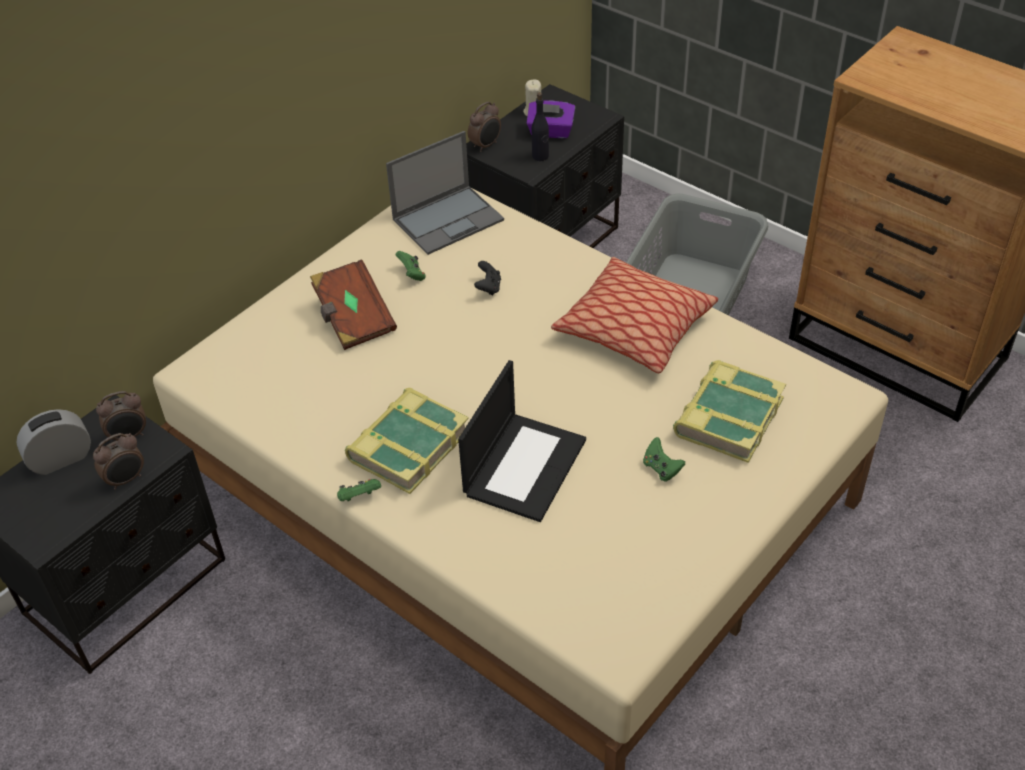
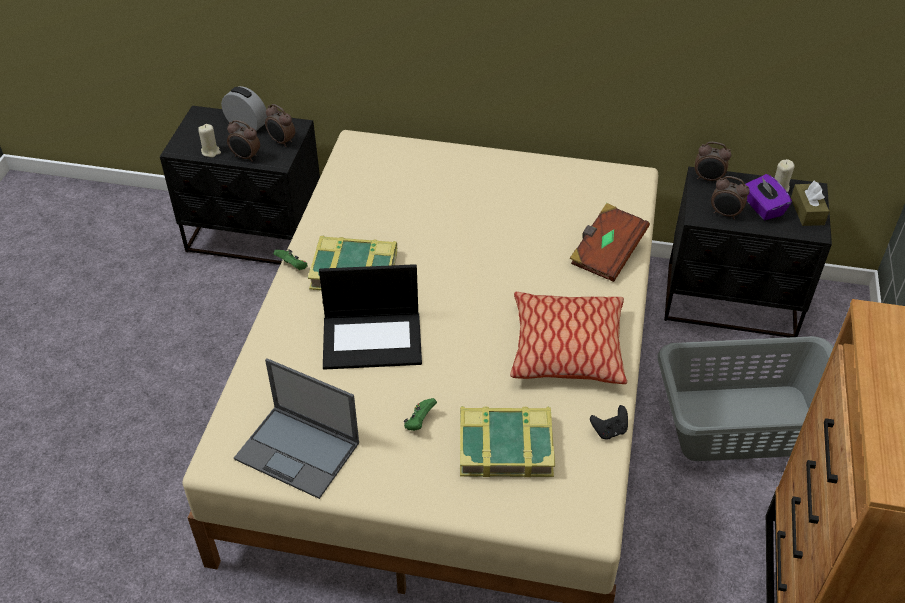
camera: 60 degrees right, 0 degrees up
brown book [310,260,397,350] -> brown book moved to [569,203,650,282]
laptop [386,131,504,255] -> laptop moved to [234,358,359,499]
green game controller [396,251,426,281] -> none
black game controller [474,261,501,296] -> black game controller moved to [590,405,628,439]
black bottle [532,92,549,161] -> alarm clock [711,176,750,219]
none -> beige candle [198,124,221,157]
none -> brown tissue box [791,181,829,226]

